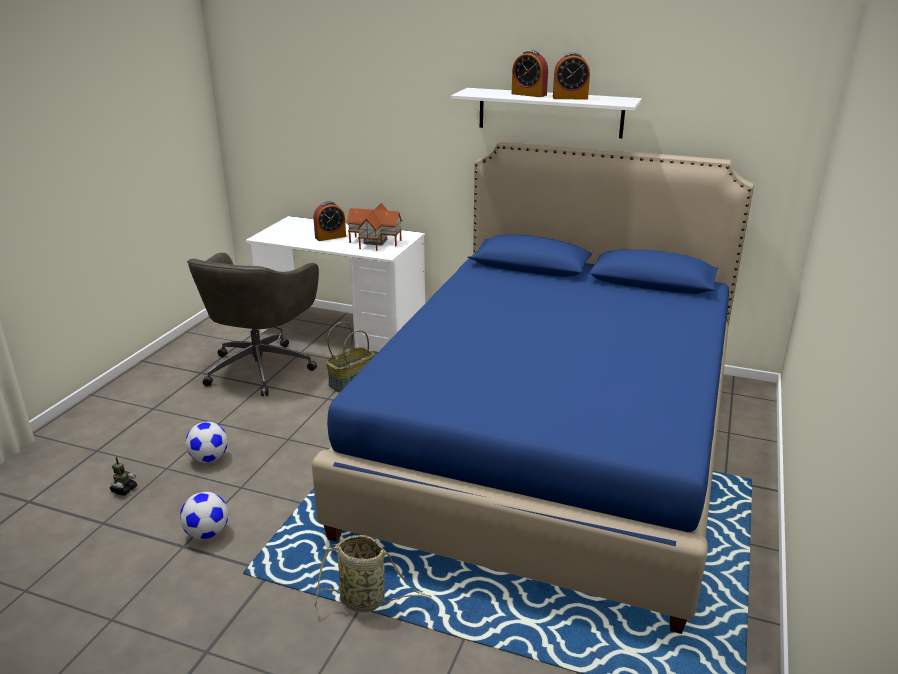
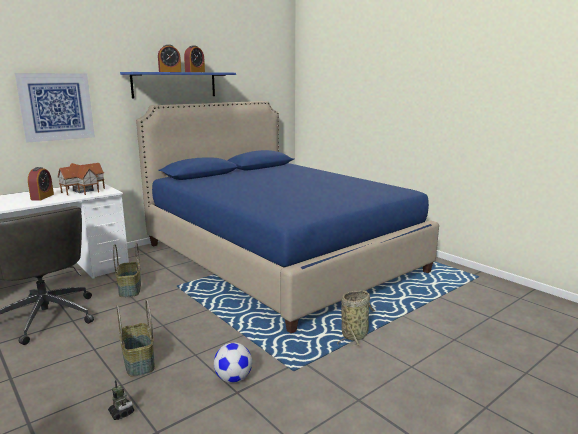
camera: 60 degrees left, 10 degrees down
football [186,422,228,462] -> basket [117,299,155,377]
white shelf [451,88,642,138] -> blue shelf [120,72,236,99]
none -> picture [15,73,95,143]

